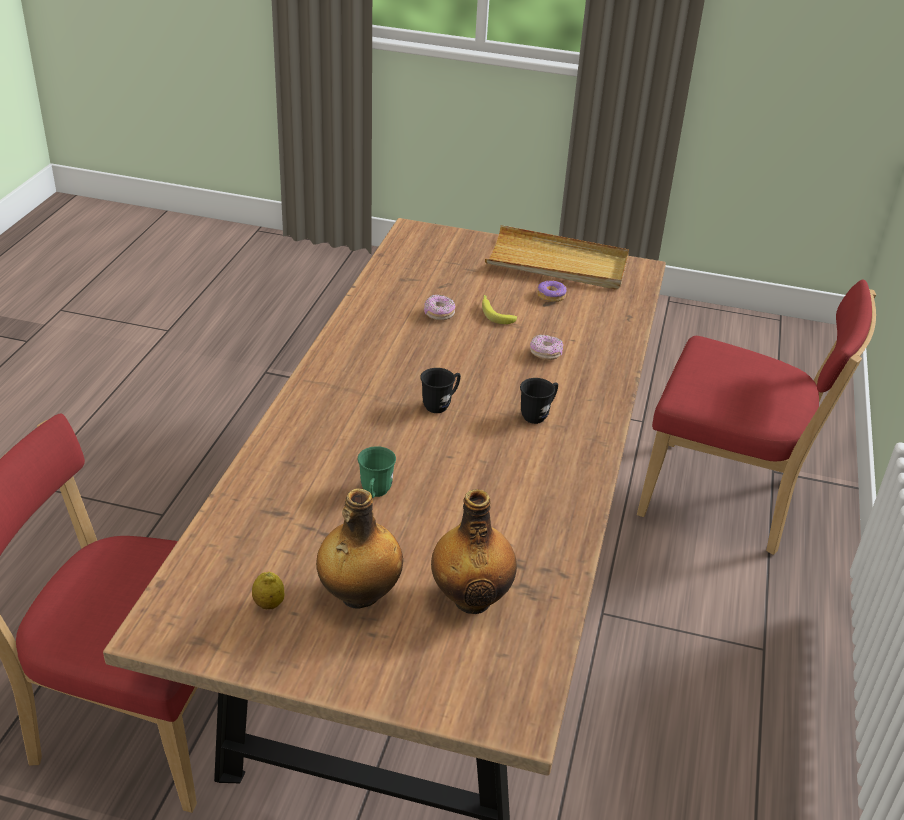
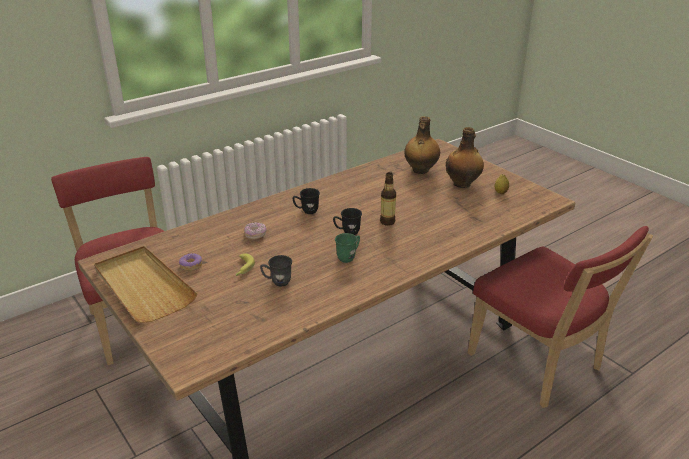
camera: 140 degrees left, 5 degrees down
green mug [358,446,396,498] -> green mug moved to [335,233,360,263]
donut [424,294,455,320] -> grey mug [260,255,292,286]
none -> bottle [380,172,396,226]

